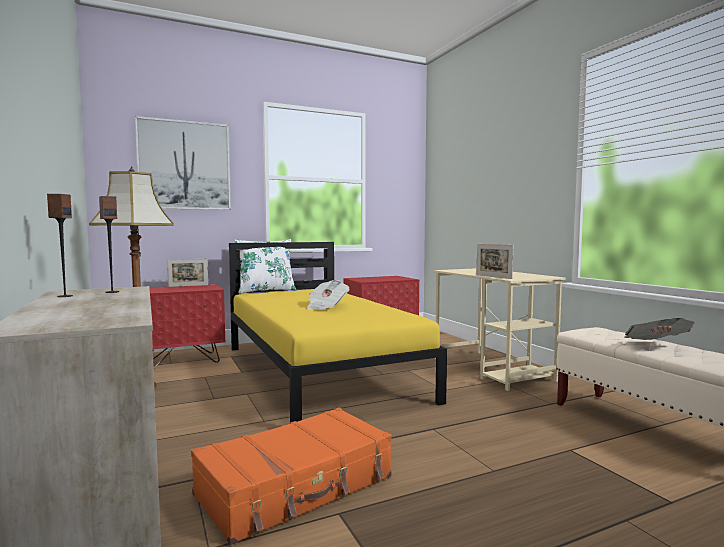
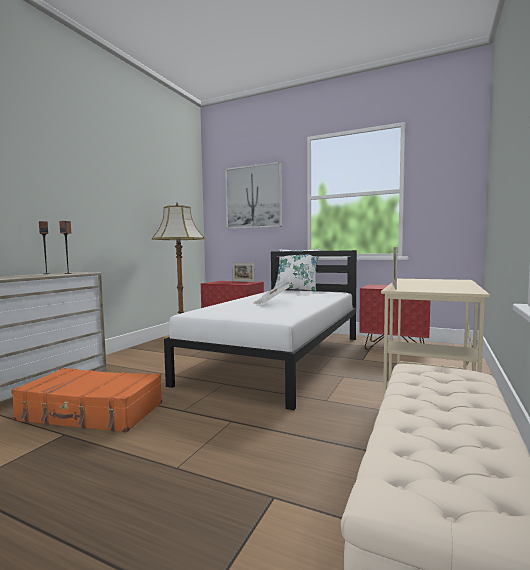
camera: 50 degrees right, 0 degrees up
yellow bed [229,242,447,422] -> white bed [164,250,357,410]
newspaper [625,318,695,340] -> none

